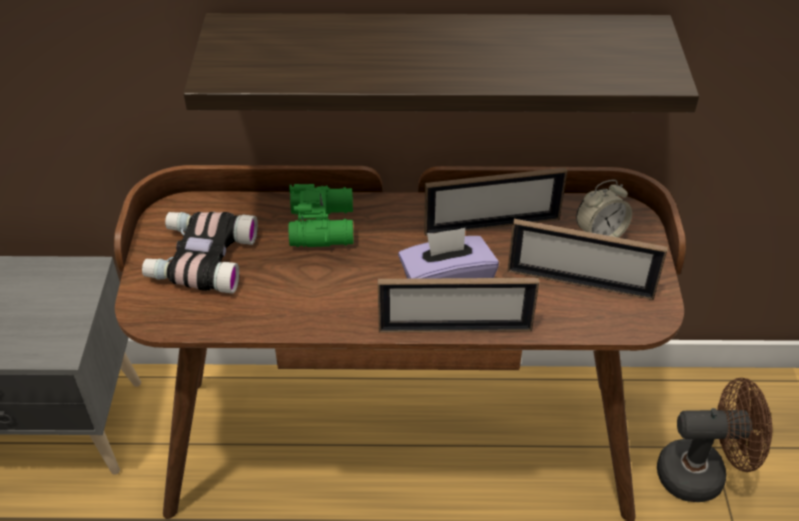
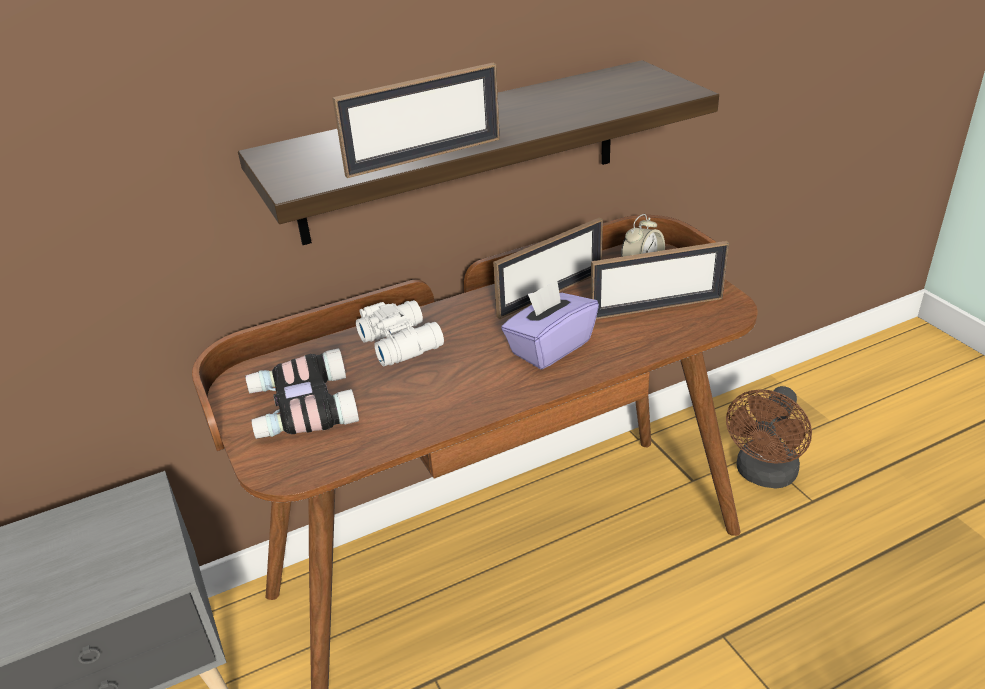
camera: 25 degrees left, 10 degrees down
green binoculars [289,184,353,247] -> white binoculars [356,300,444,367]
picture frame [378,278,539,332] -> picture frame moved to [332,63,500,178]
brown fan [657,378,772,502] -> brown fan turned 150 degrees clockwise [726,386,812,489]

